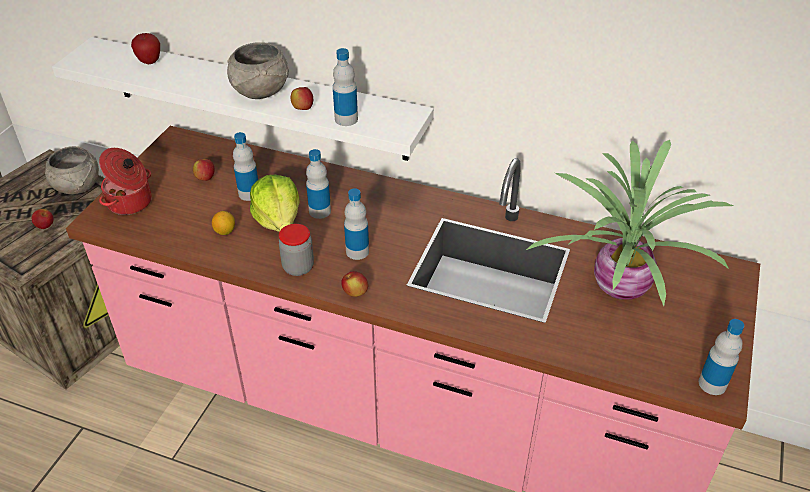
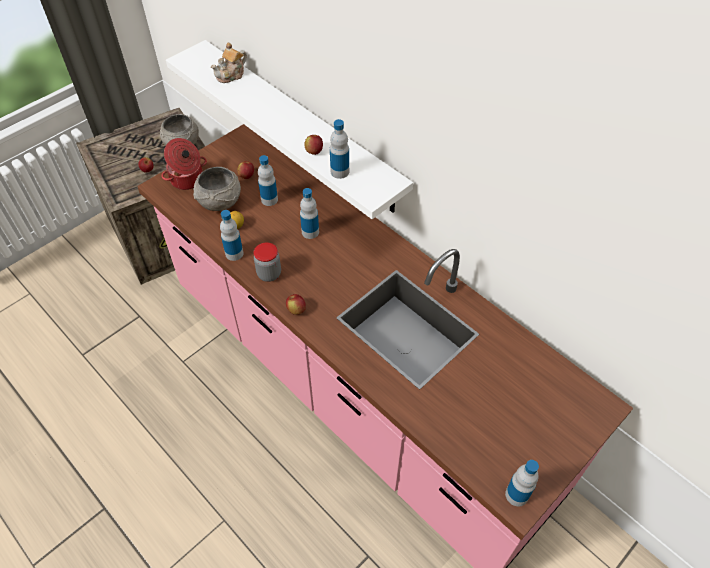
camera: 25 degrees right, 10 degrees up
apple [131,33,160,64] -> teapot [211,43,247,83]
grey bowl [227,42,289,99] -> grey bowl moved to [193,167,241,211]
lettuce [250,175,300,232] -> none
bottle [344,188,369,260] -> bottle moved to [220,210,243,261]
potted plant [526,140,733,306] -> none

